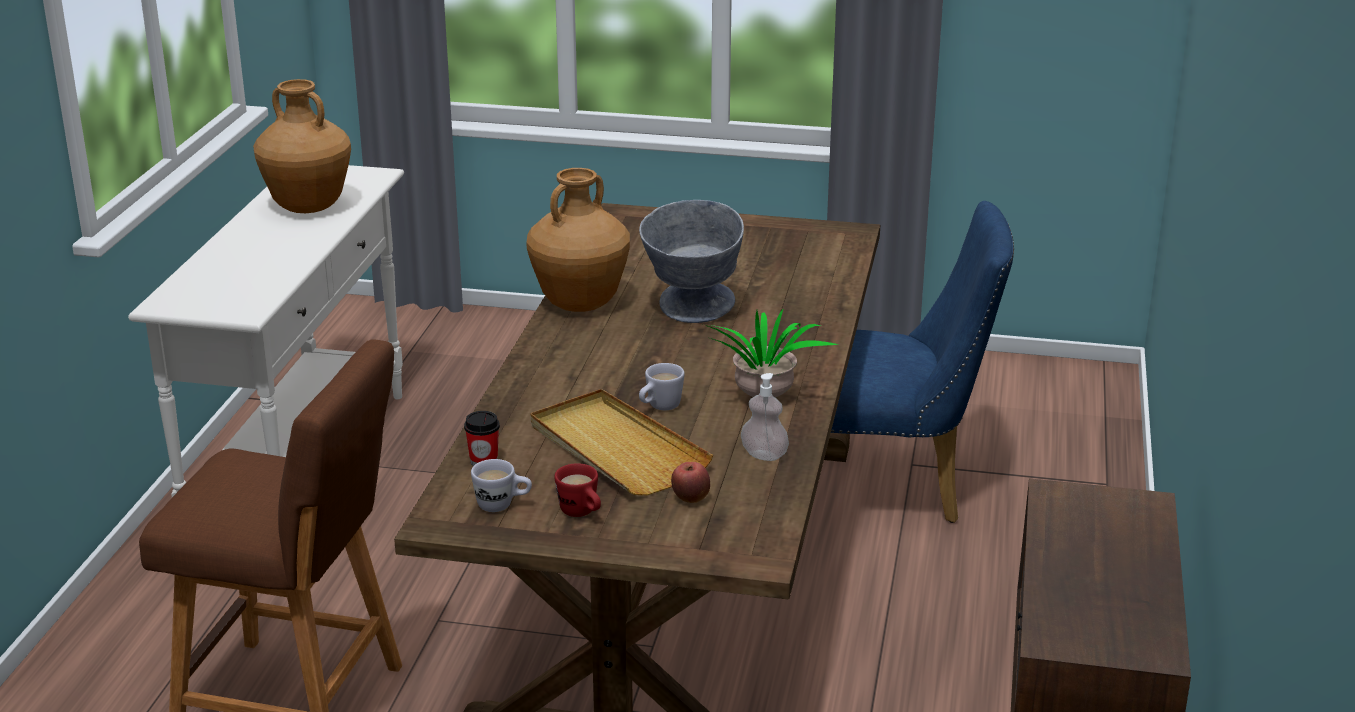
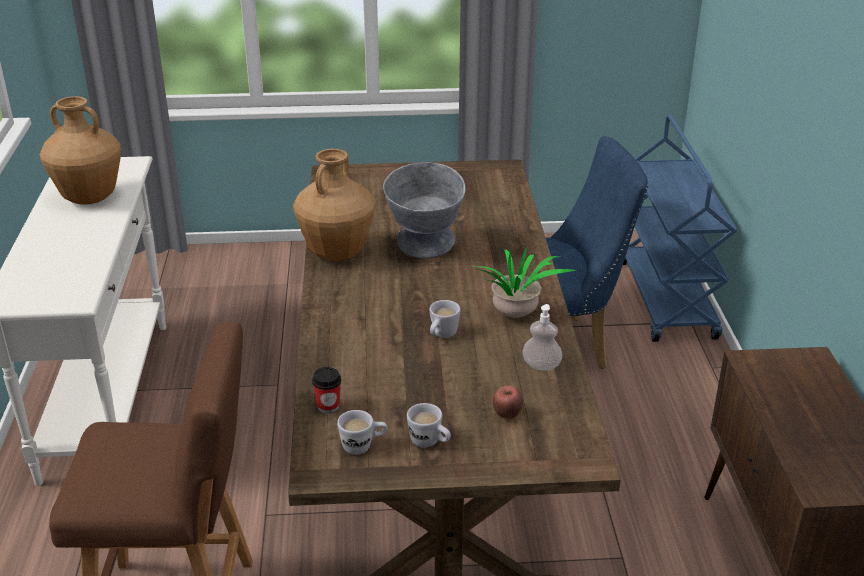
camera: 15 degrees left, 5 degrees up
beige tray [530,389,713,495] -> none
red mug [554,463,601,517] -> white mug [407,403,451,447]
none -> blue cart [623,115,737,342]

